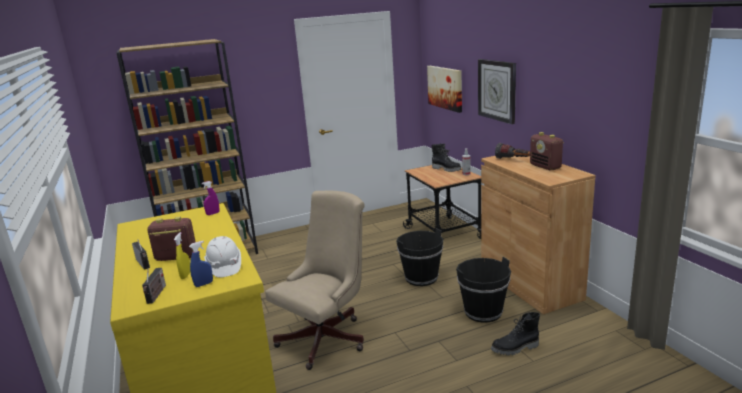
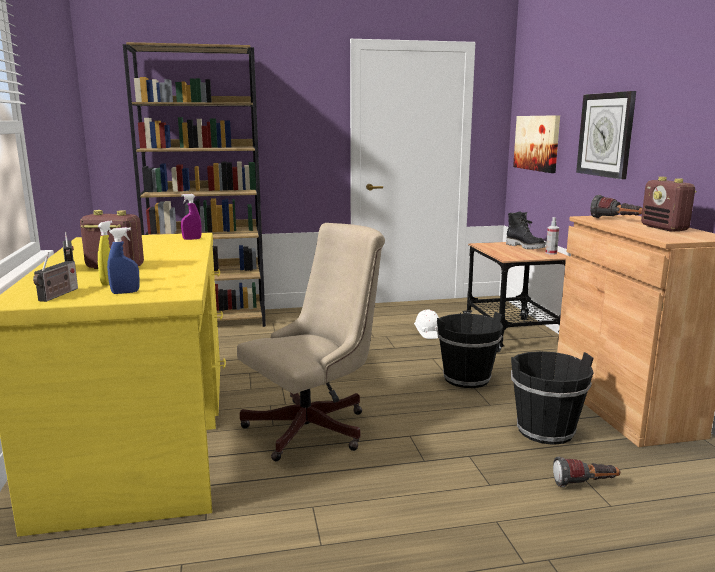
camera: 10 degrees right, 5 degrees down
white hard hat [204,236,241,277] -> white hard hat moved to [414,310,439,339]
black boot [491,312,540,355] -> flashlight [553,457,620,487]

